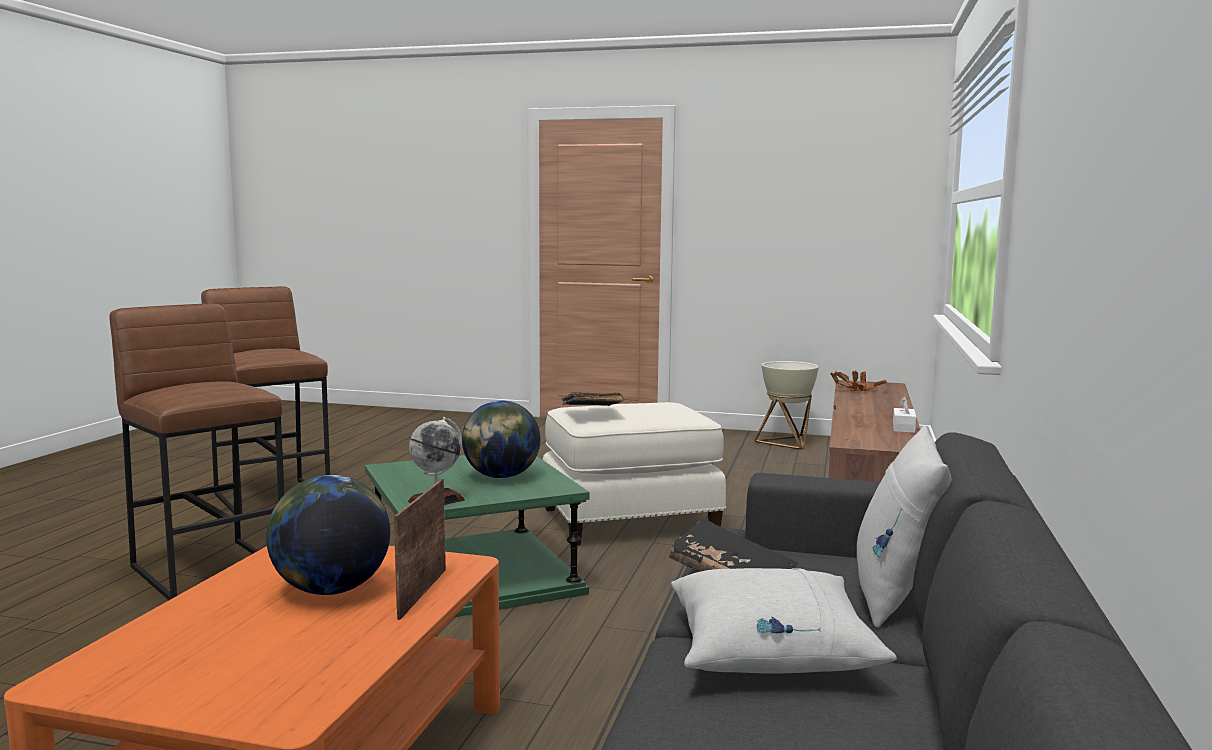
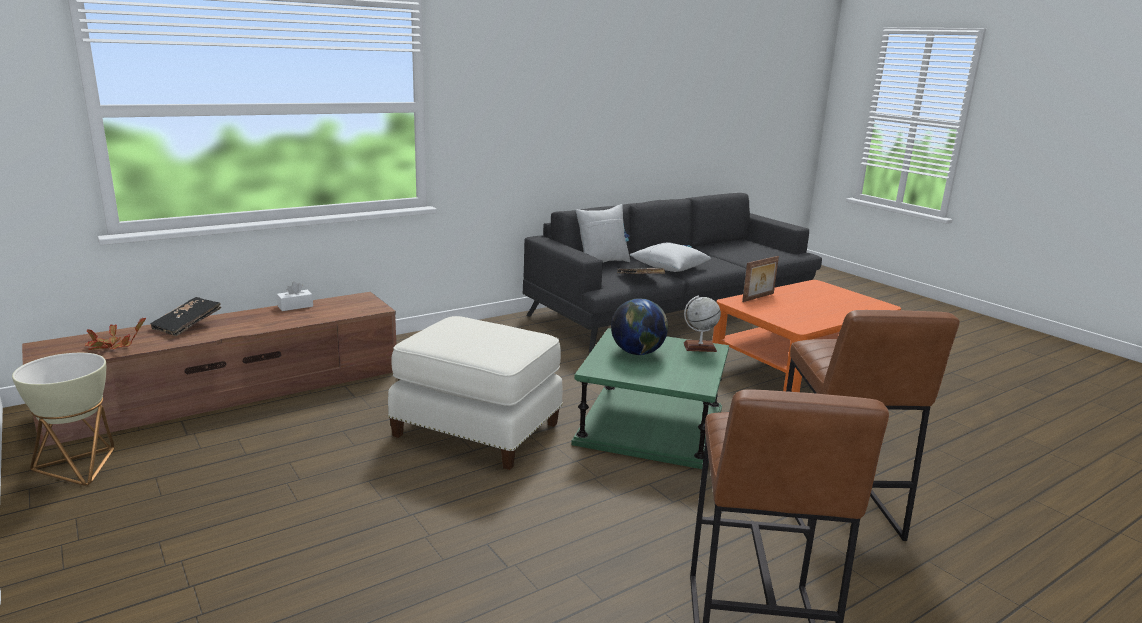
camera: 140 degrees left, 10 degrees up
globe [266,475,390,595] -> none
black book [562,392,624,406] -> black book moved to [151,297,221,336]

